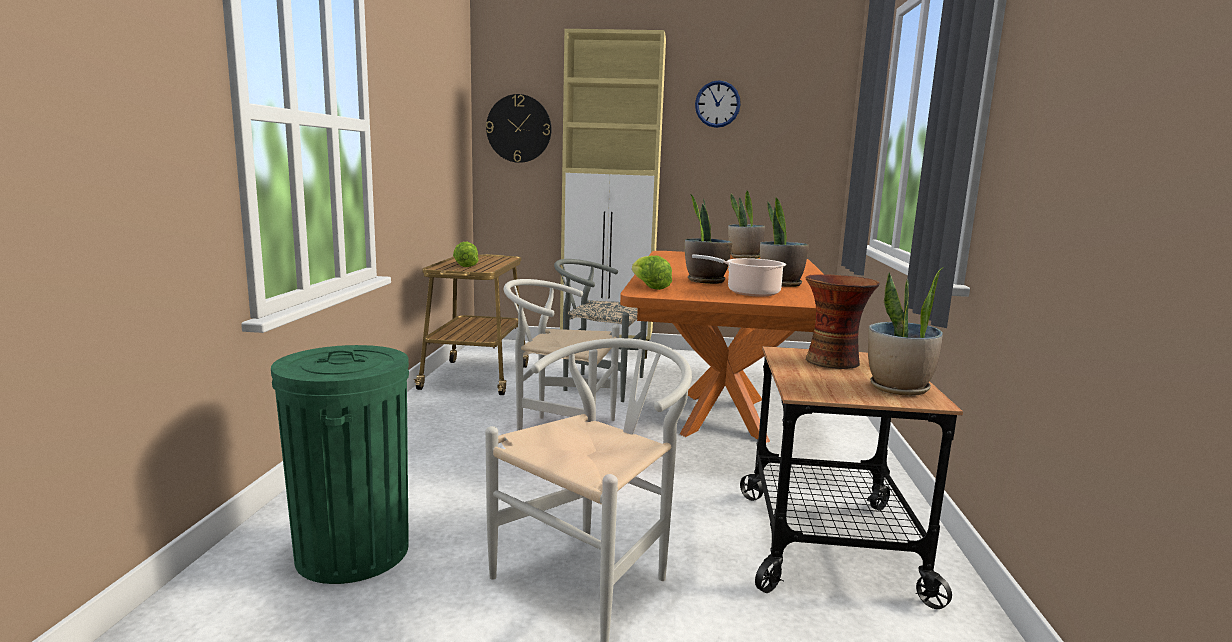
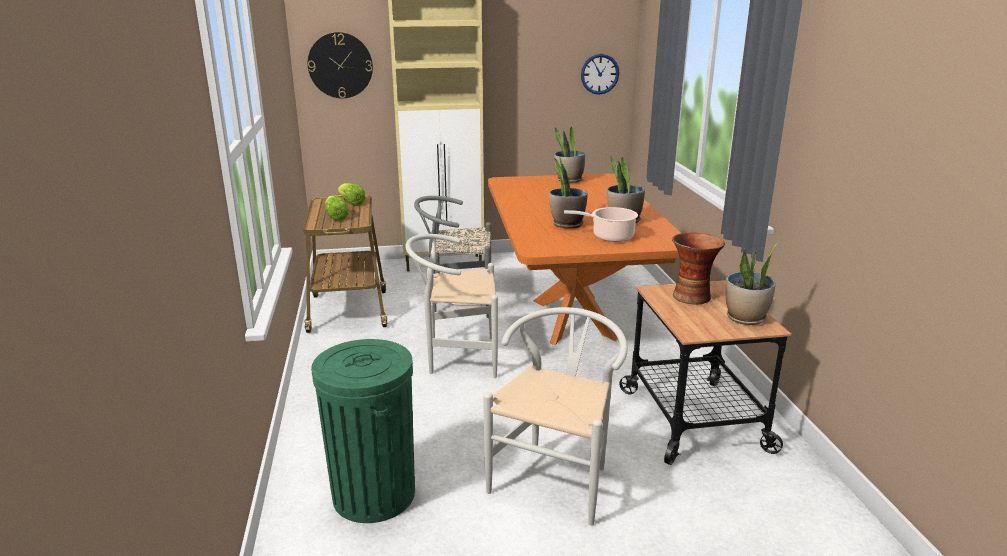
camera: 15 degrees left, 10 degrees up
lettuce [632,256,672,290] -> lettuce moved to [338,183,366,206]
wall clock [695,80,741,128] -> wall clock moved to [581,54,619,95]

